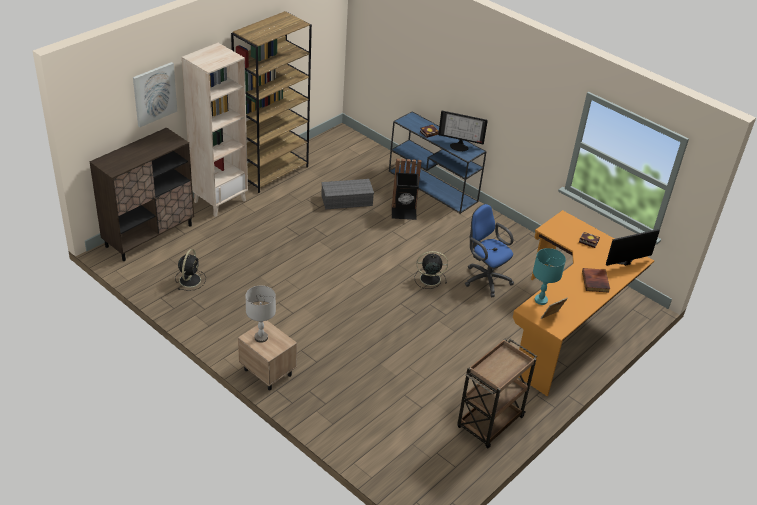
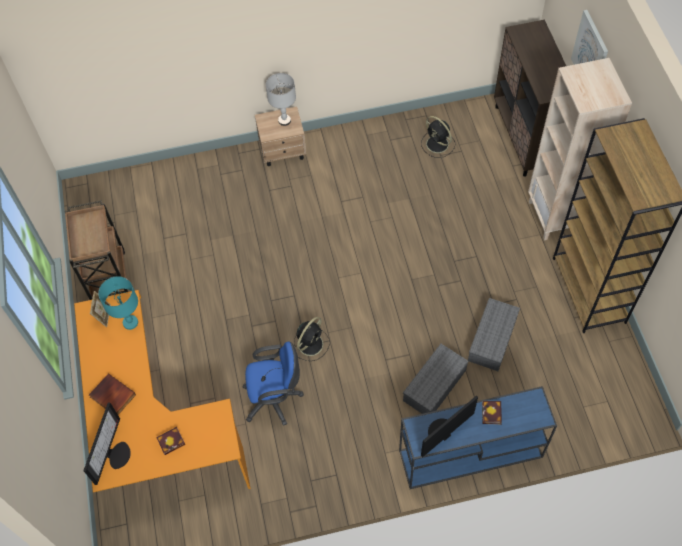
camera: 130 degrees right, 20 degrees up
black trash can [392,158,421,220] -> grey storage box [403,344,468,414]

